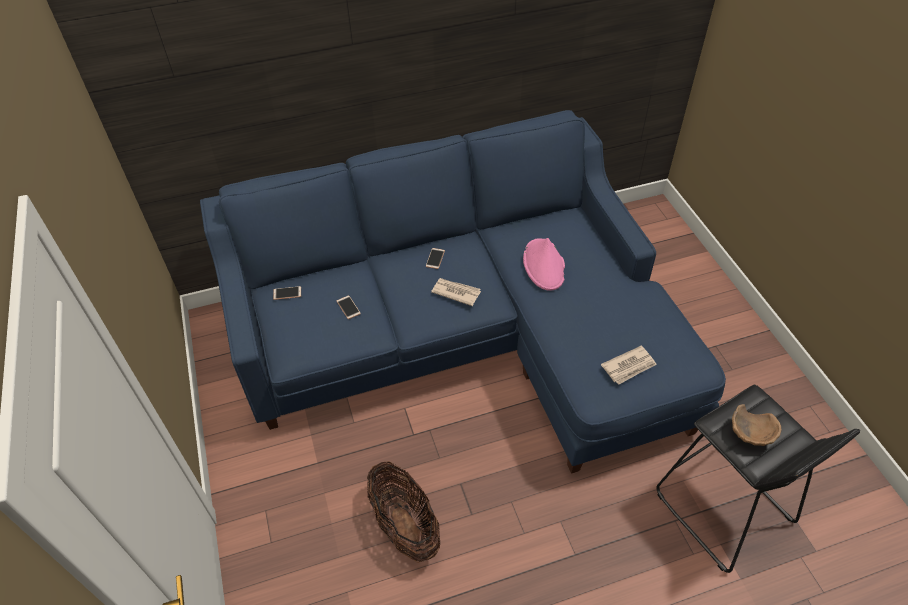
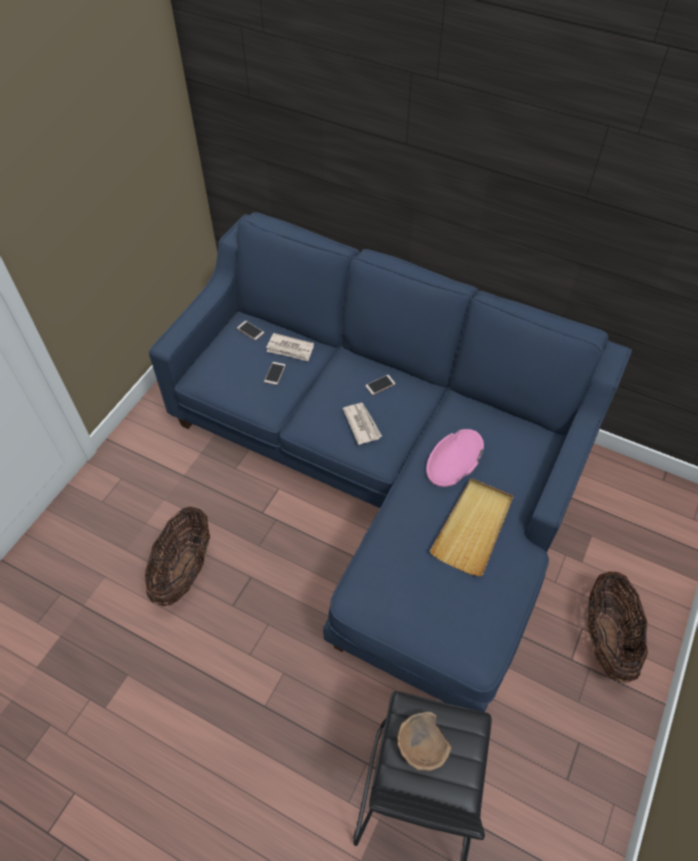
camera: 45 degrees right, 5 degrees up
newspaper [601,346,657,385] -> newspaper moved to [266,333,314,361]
none -> beige tray [430,478,514,576]
none -> basket [588,571,648,683]

